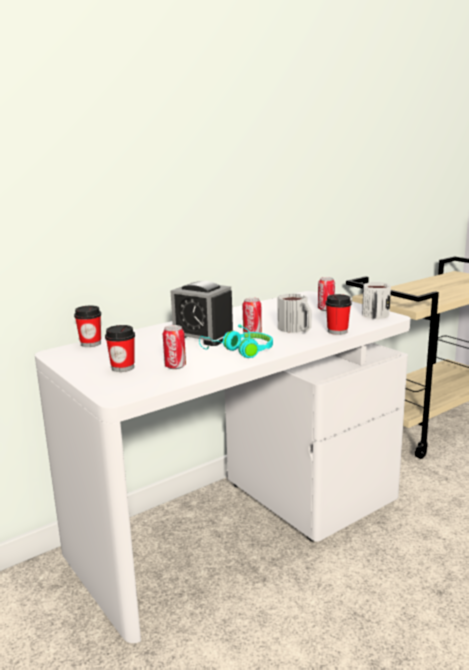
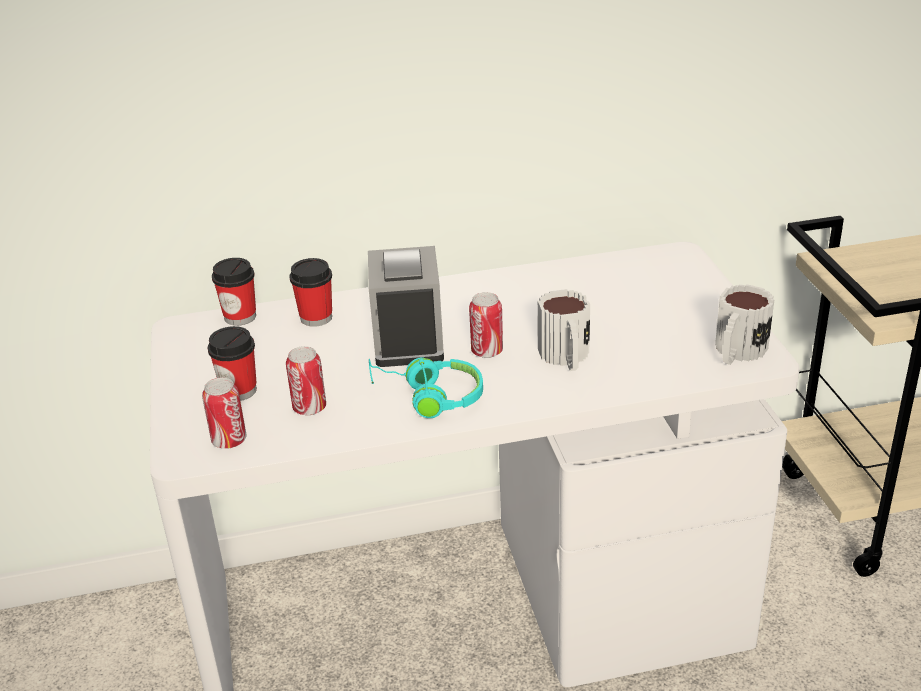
camera: 25 degrees right, 15 degrees up
alarm clock [171,281,235,346] -> alarm clock turned 150 degrees counterclockwise [368,246,444,367]
can [318,277,335,311] -> can moved to [202,378,246,449]
cup [325,294,352,335] -> cup moved to [289,258,332,327]

